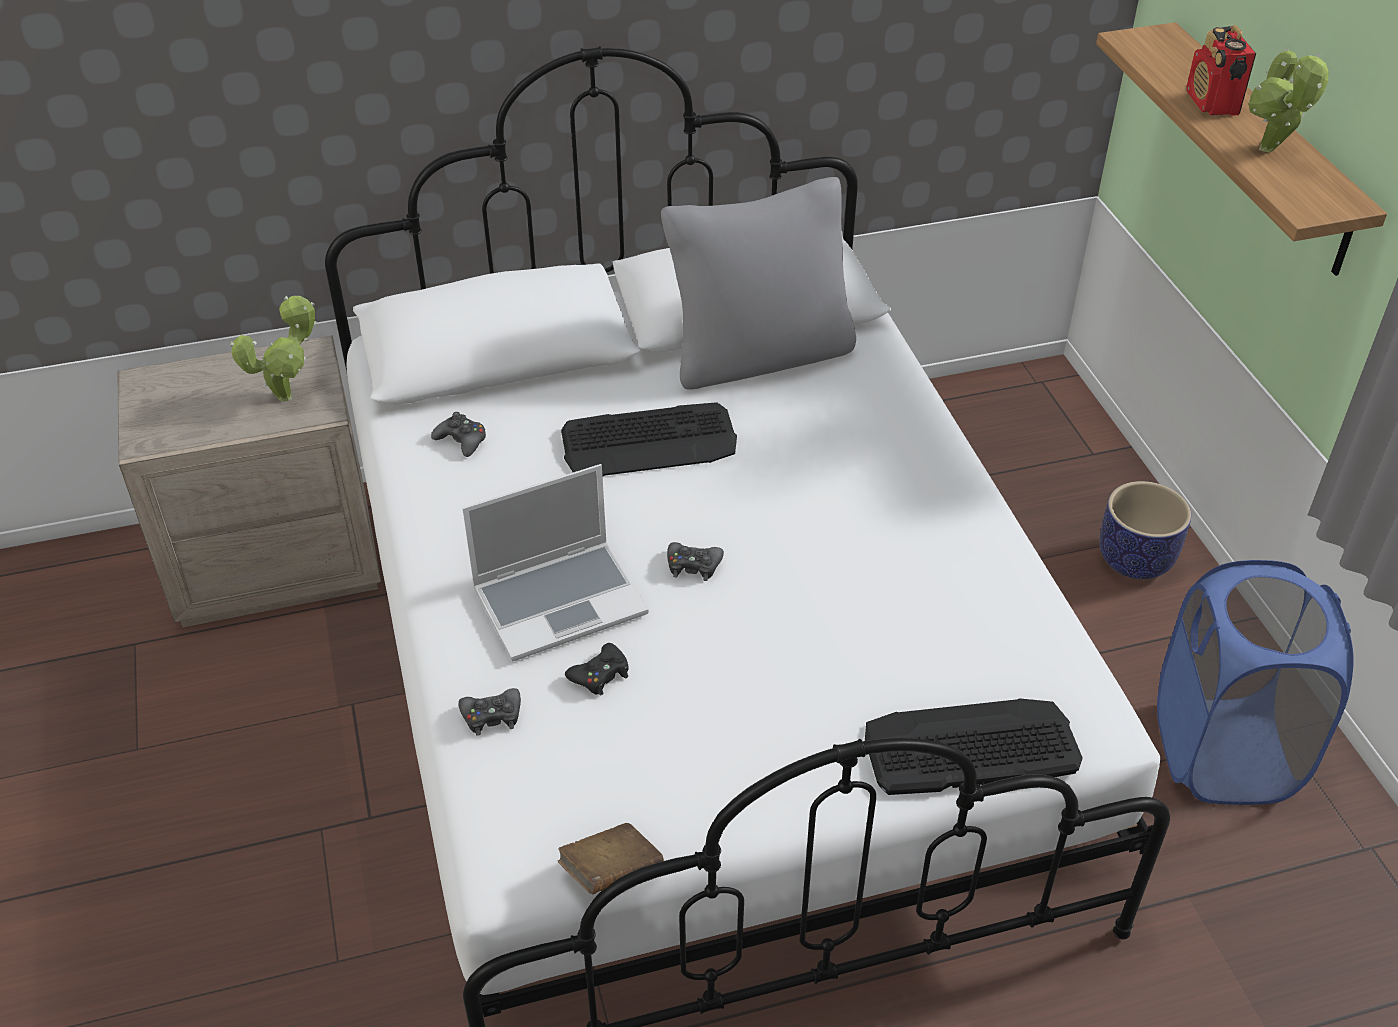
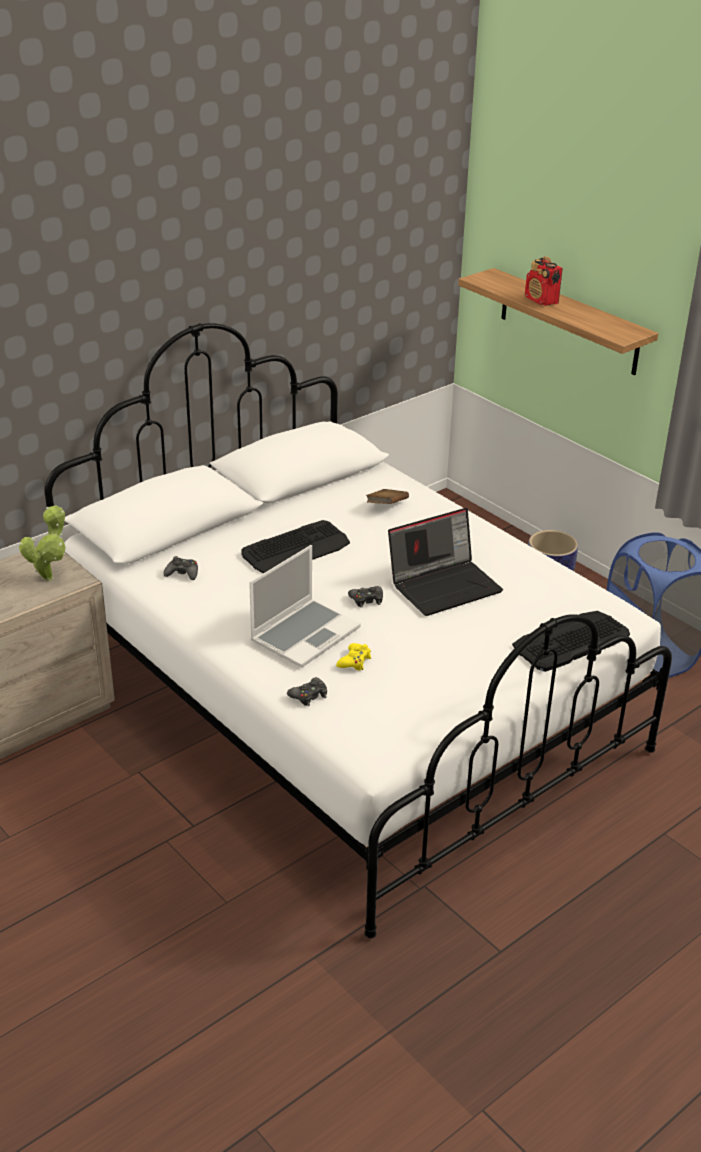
camera: 25 degrees left, 10 degrees down
brown book [558,823,664,895] -> brown book moved to [366,489,409,504]
black game controller [565,643,629,696] -> yellow game controller [336,643,371,671]
grey pillow [661,177,856,390] -> none
potted plant [1249,49,1329,153] -> none
none -> laptop [388,508,503,616]

